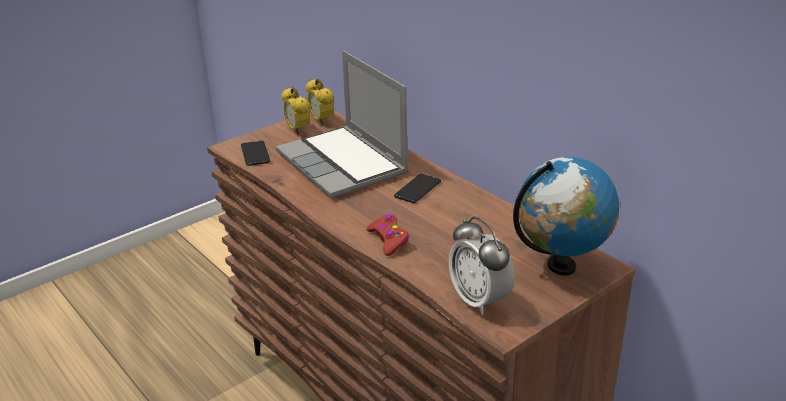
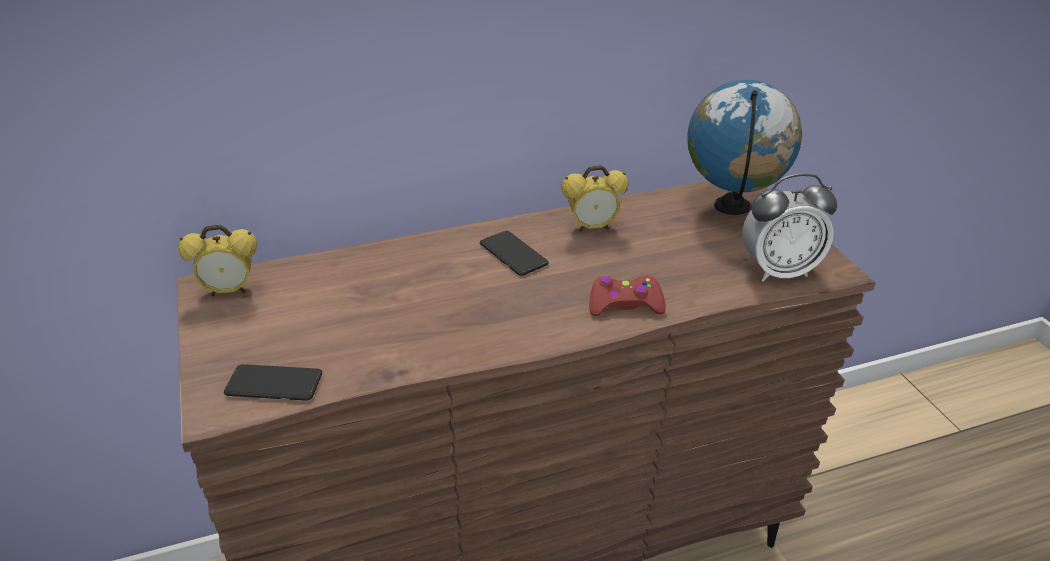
camera: 70 degrees left, 5 degrees up
laptop [276,50,408,198] -> none
alarm clock [281,87,310,135] -> alarm clock moved to [561,165,629,232]

